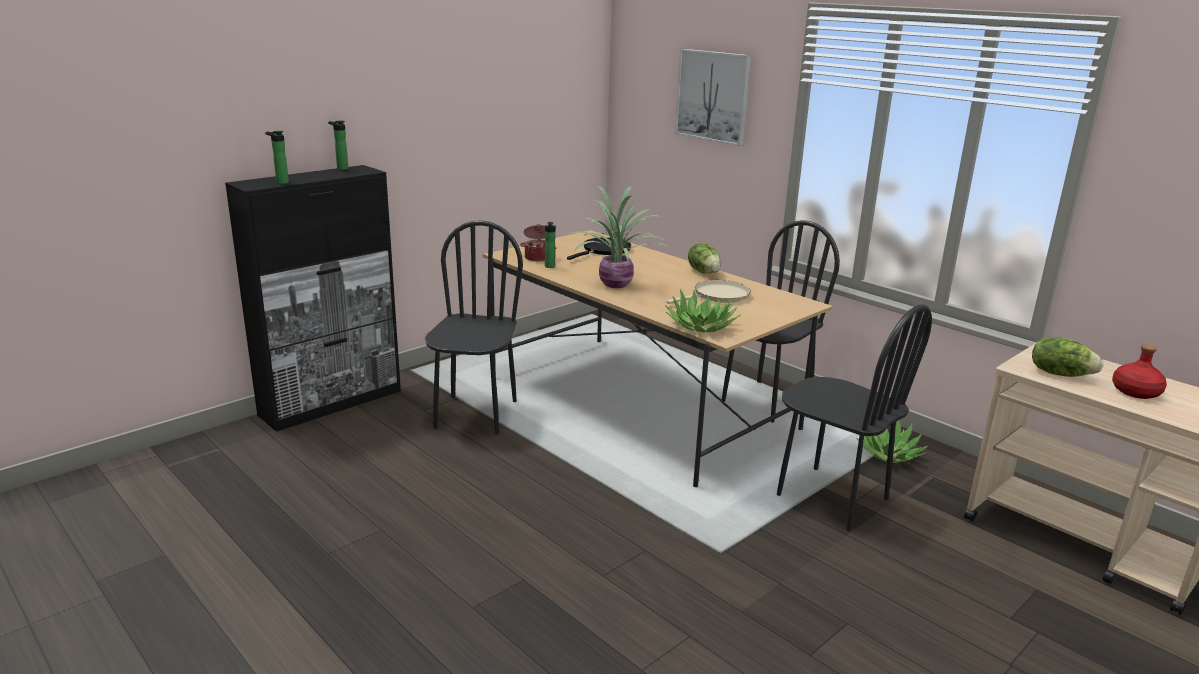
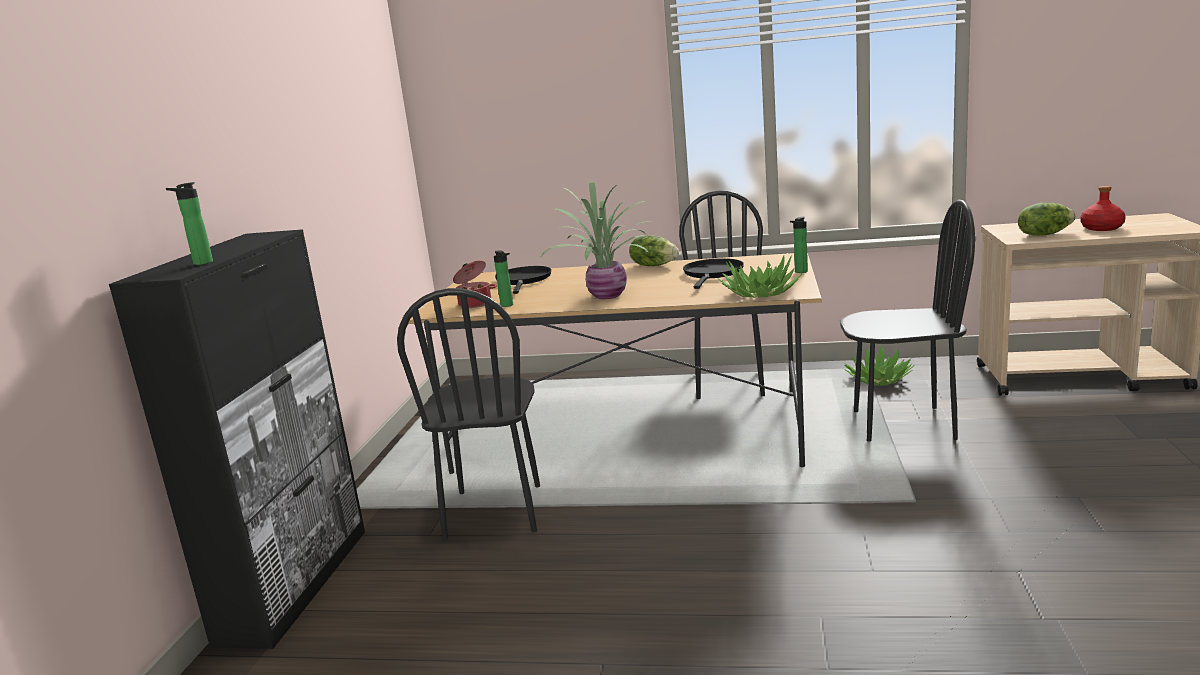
camera: 35 degrees left, 5 degrees down
bottle [328,121,348,170] -> bottle moved to [790,217,808,273]
black chair [425,220,523,435] -> black chair turned 150 degrees counterclockwise [397,288,540,540]
beige frying pan [666,280,751,304] -> black frying pan [683,258,744,289]
picture [675,49,751,146] -> none

